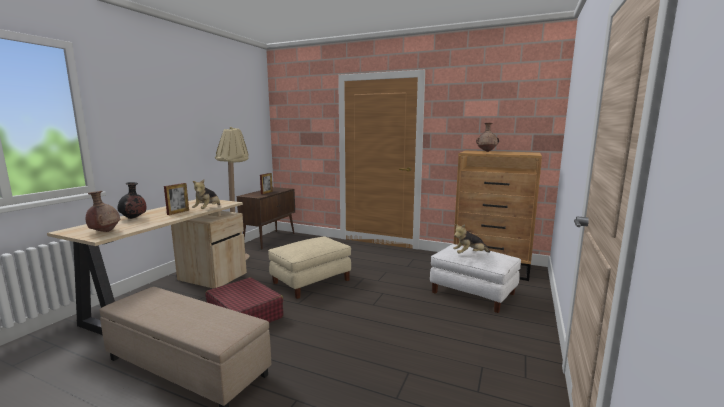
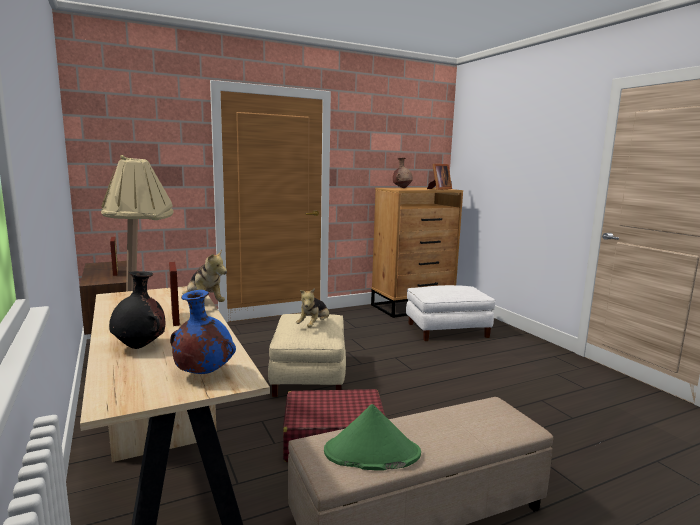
camera: 50 degrees left, 0 degrees up
brown vase [85,191,120,232] -> blue vase [170,290,236,374]
plush toy [453,224,490,254] -> plush toy moved to [296,288,329,328]
none -> green hat [324,404,421,471]
none -> picture frame [427,164,452,190]

